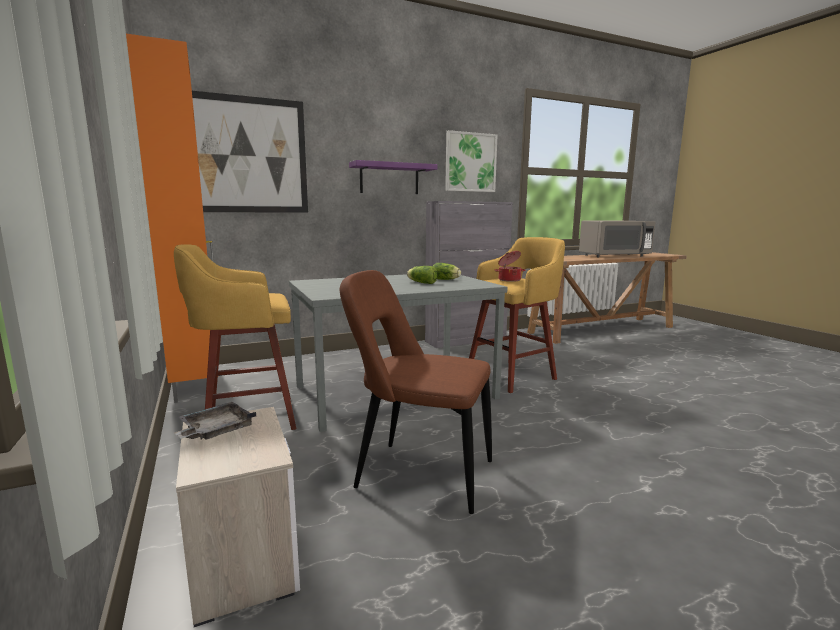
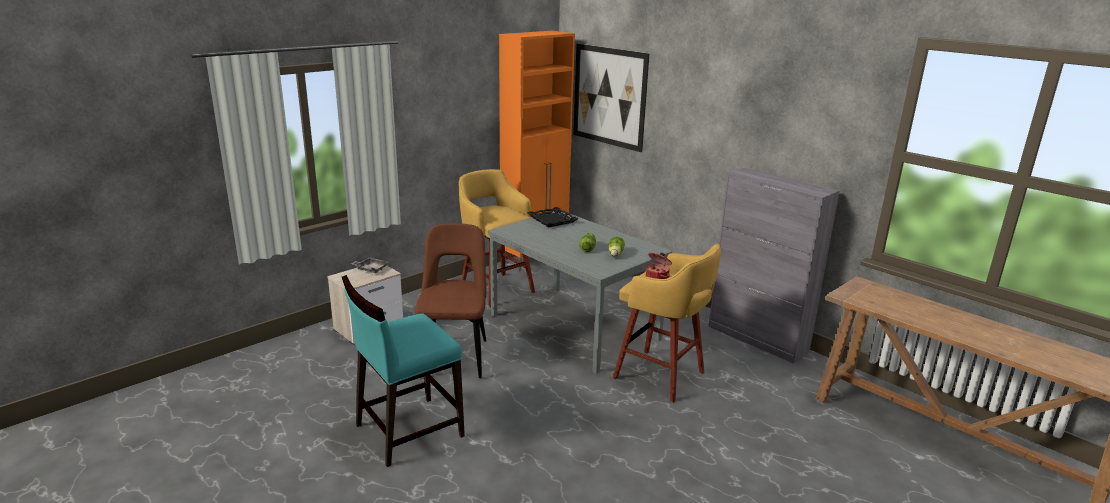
camera: 70 degrees right, 10 degrees up
purple shelf [349,160,438,194] -> none
picture [445,130,497,192] -> none
grey microwave [579,221,655,257] -> none
none -> turquoise chair [342,275,465,467]
none -> black tray [527,207,579,228]

